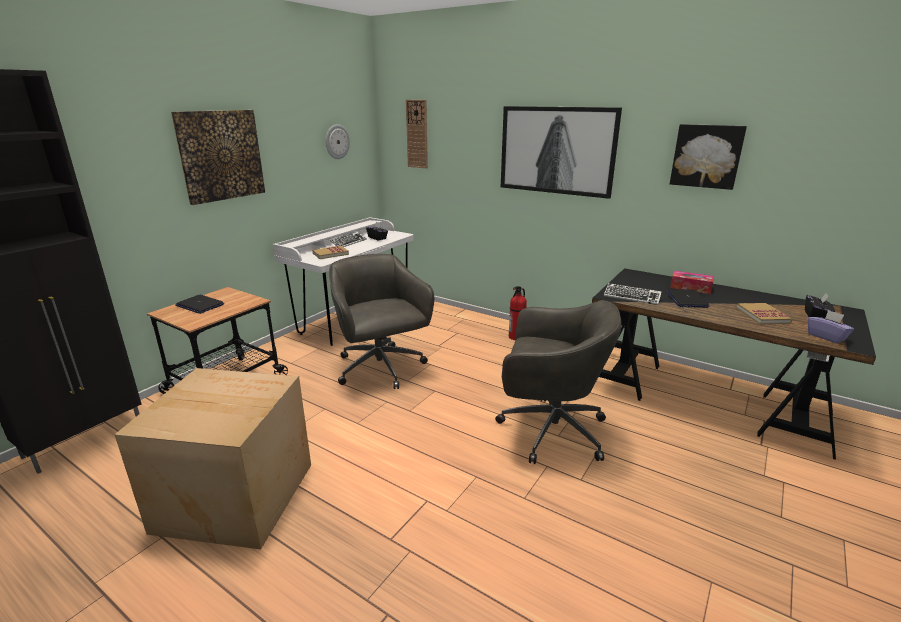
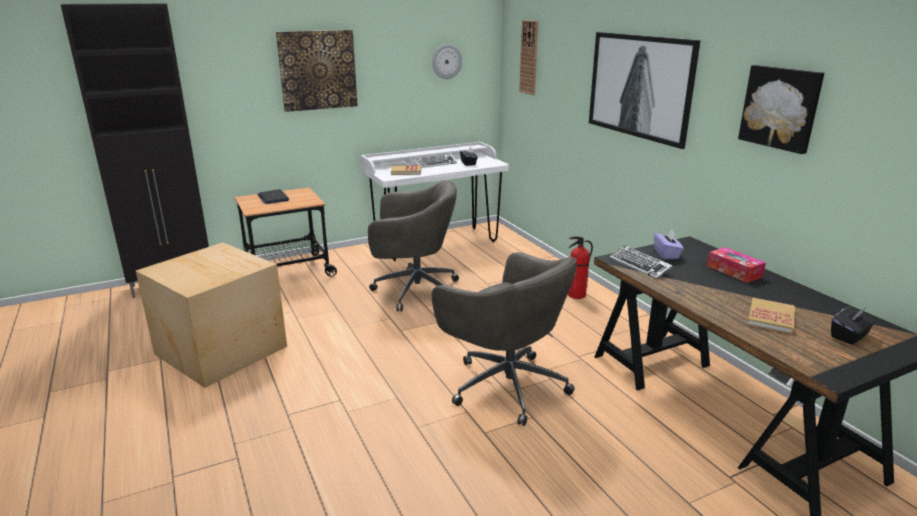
camera: 30 degrees right, 0 degrees up
grey office chair [329,254,434,389] -> grey office chair turned 90 degrees clockwise [368,180,459,311]
laptop [666,289,710,308] -> none
purple tissue box [808,310,854,344] -> purple tissue box moved to [654,229,684,259]

